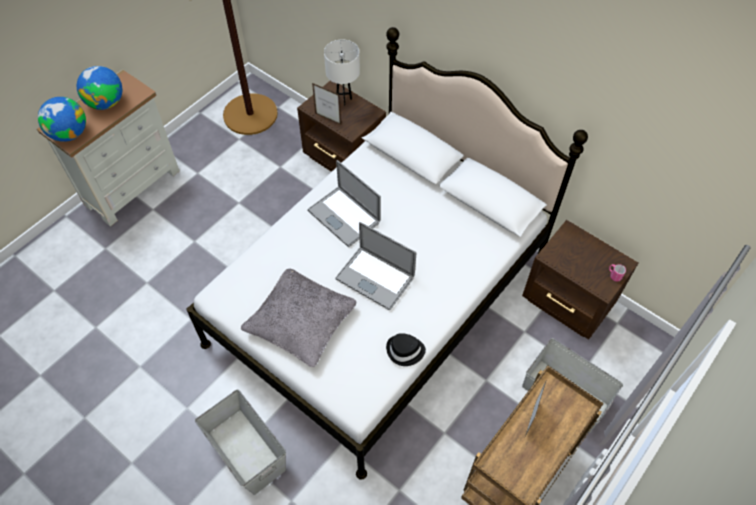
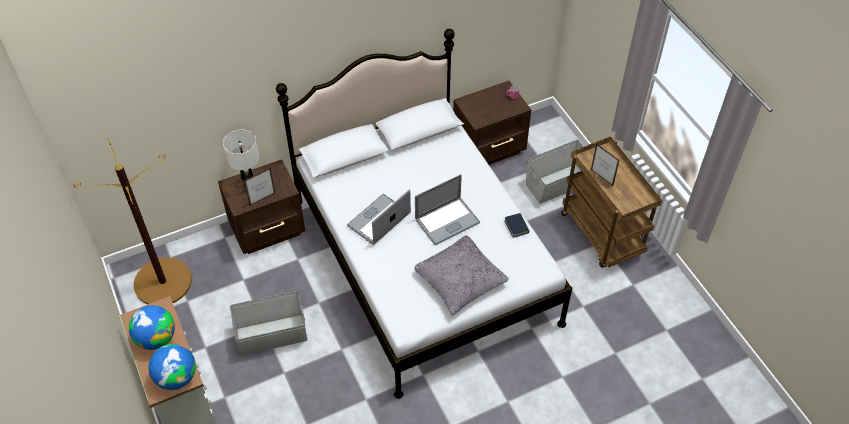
camera: 65 degrees left, 5 degrees down
grey storage box [195,390,286,495] -> grey storage box moved to [230,291,307,355]
laptop [307,160,381,247] -> laptop turned 150 degrees clockwise [347,189,411,245]
black hat [386,333,426,366] -> book [505,213,529,238]

